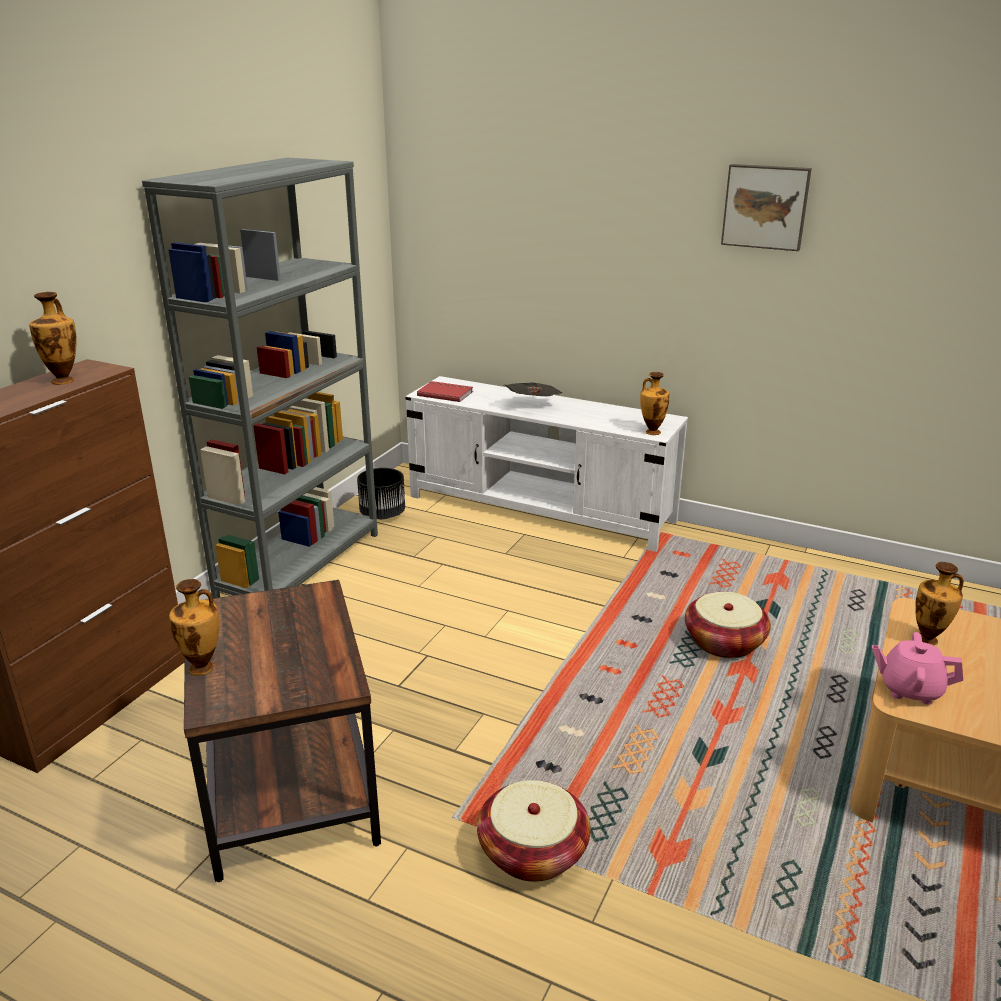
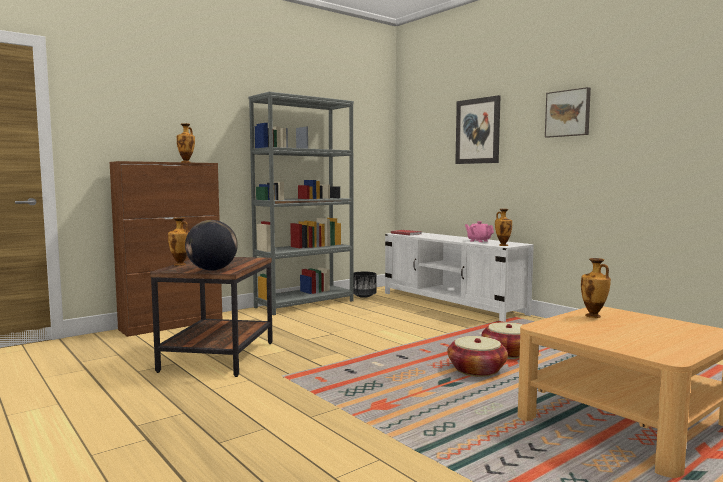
camera: 25 degrees right, 20 degrees down
basket [477,780,591,882] -> basket moved to [447,336,508,377]
newspaper [504,383,562,396] -> none
pink teapot [872,632,963,705] -> pink teapot moved to [465,221,494,242]
none -> globe [185,220,238,271]
none -> picture [455,95,501,164]

